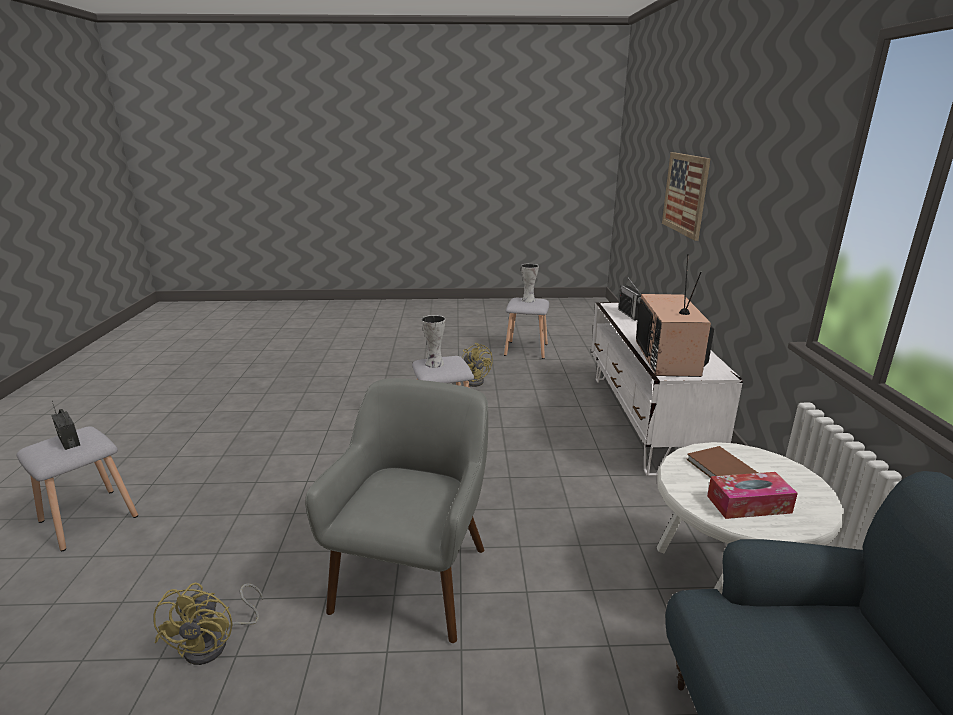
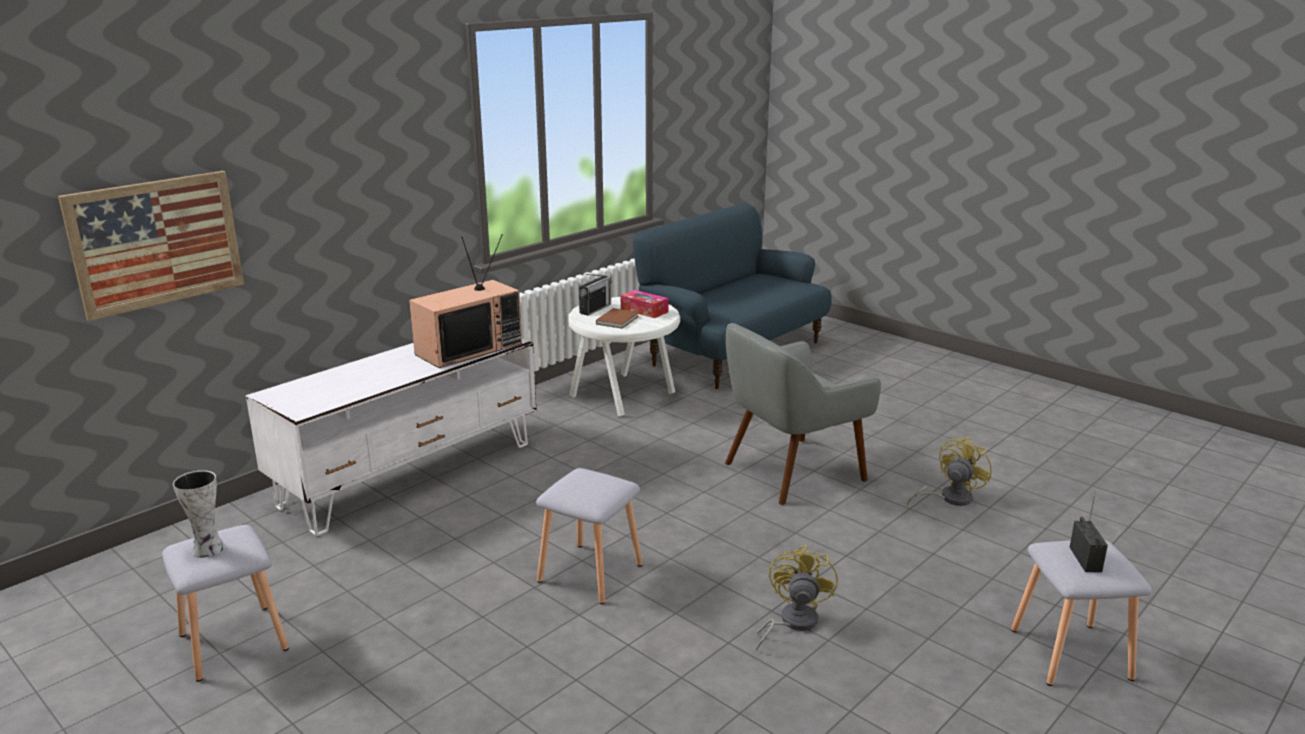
camera: 135 degrees left, 0 degrees up
vase [421,315,445,368] -> none
yellow fan [462,343,493,387] -> yellow fan moved to [756,545,838,650]
radio [618,277,642,320] -> radio moved to [579,274,612,316]

